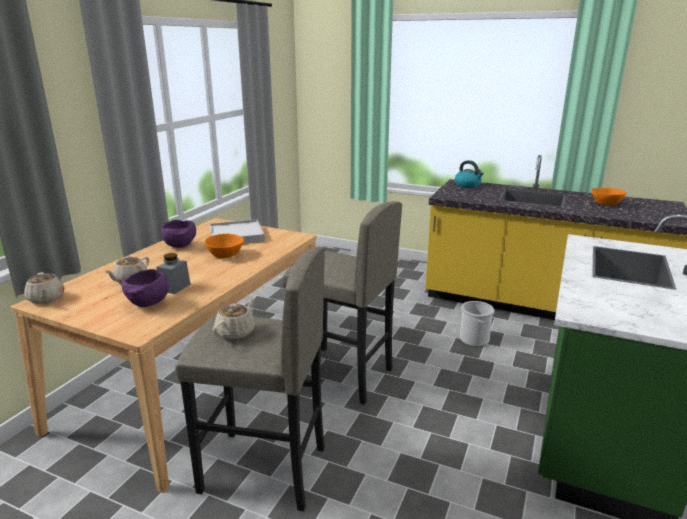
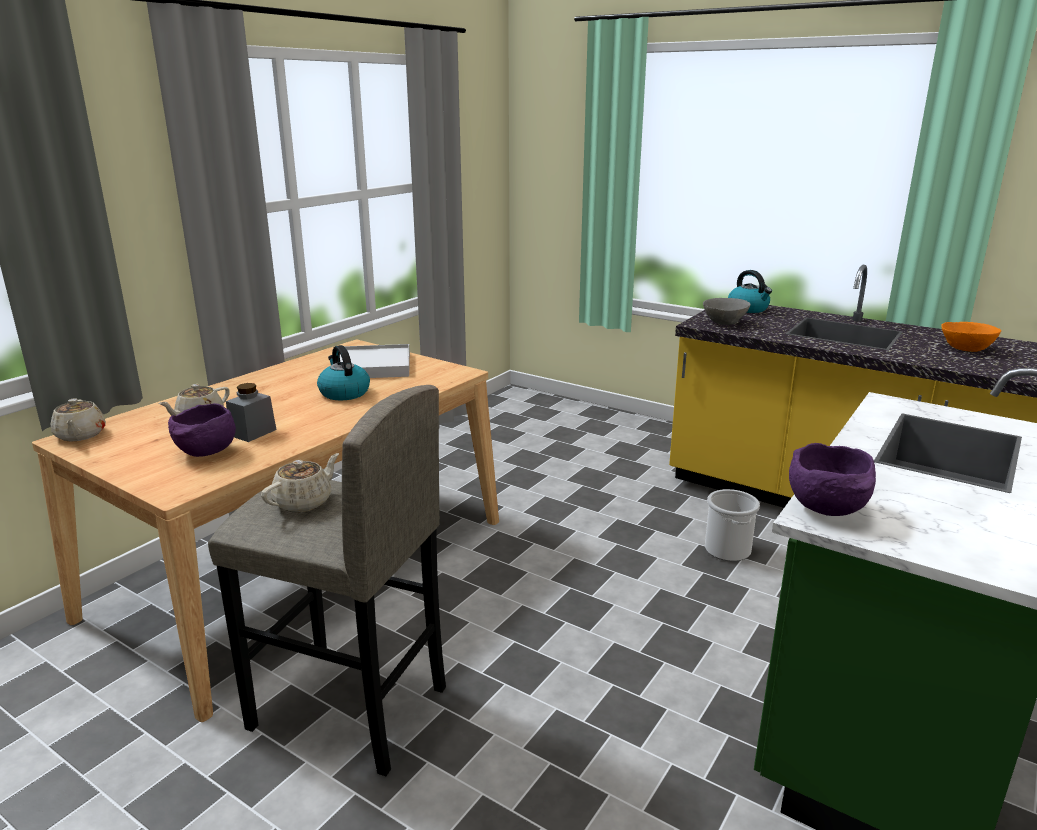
camera: 10 degrees right, 0 degrees up
purple bowl [161,220,196,248] -> purple bowl moved to [789,443,876,516]
orange bowl [205,234,245,258] -> kettle [317,345,370,401]
grey stool [283,201,402,405] -> none
none -> grey bowl [703,298,751,325]

